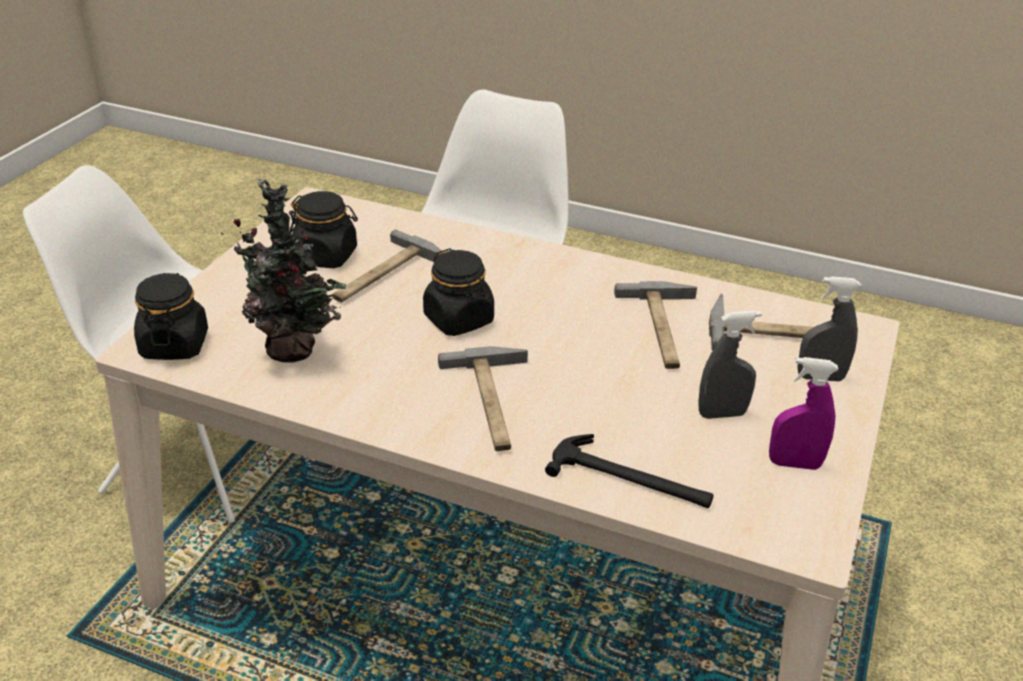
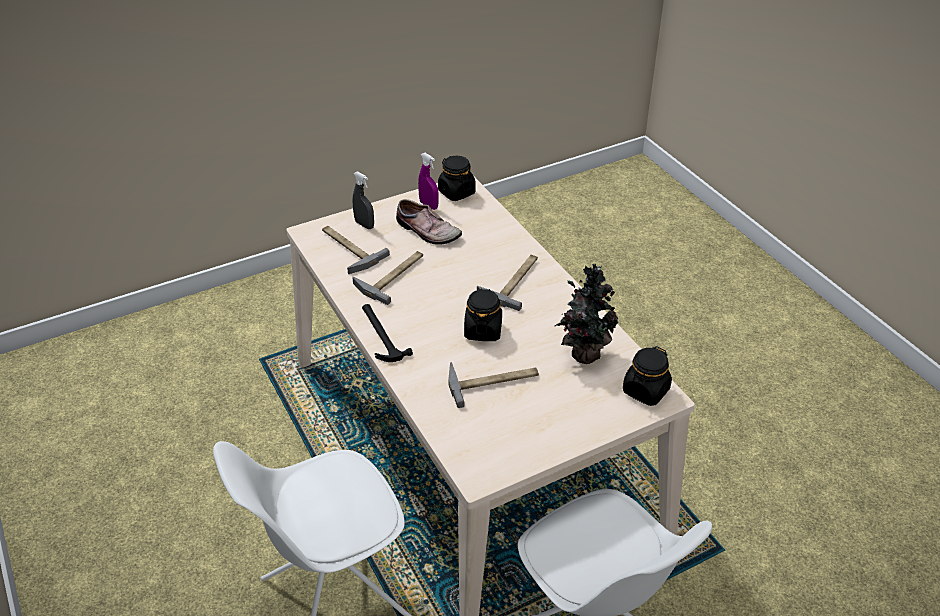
camera: 140 degrees left, 5 degrees up
black jar [289,191,358,268] -> black jar moved to [438,156,476,201]
hammer [545,434,714,508] -> hammer moved to [362,304,413,362]
grey spray bottle [698,310,762,419] -> shoe [396,199,462,245]

